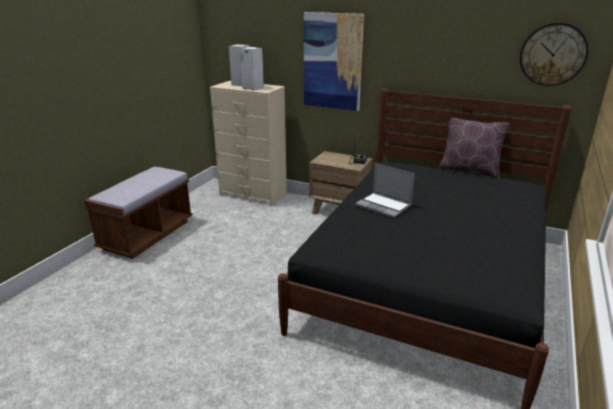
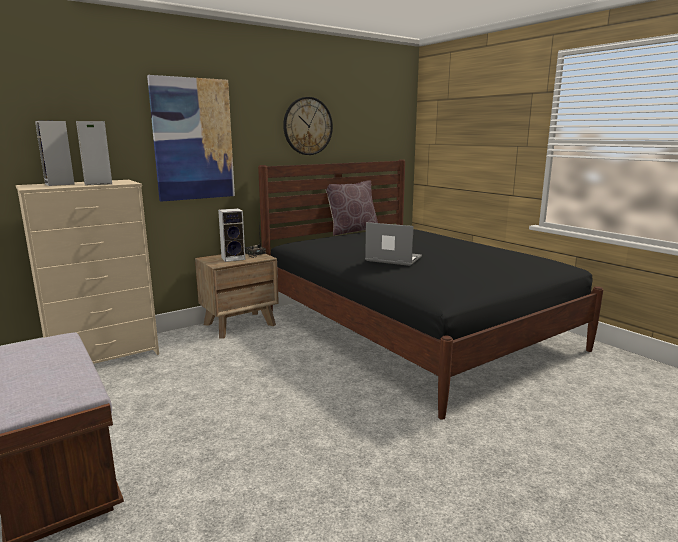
camera: 60 degrees left, 10 degrees down
laptop [355,163,415,218] -> laptop turned 135 degrees counterclockwise [365,222,422,266]
wall clock [520,22,588,86] -> wall clock moved to [283,97,333,155]
none -> speaker [218,208,245,262]

